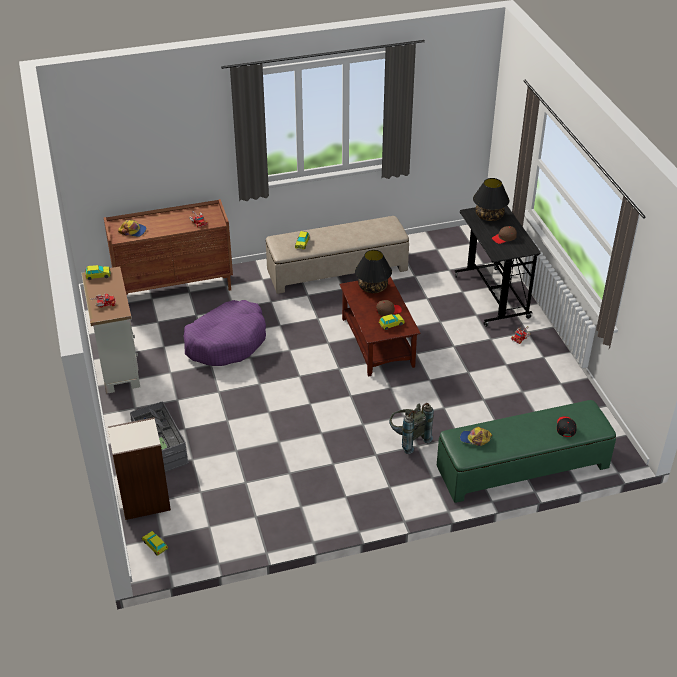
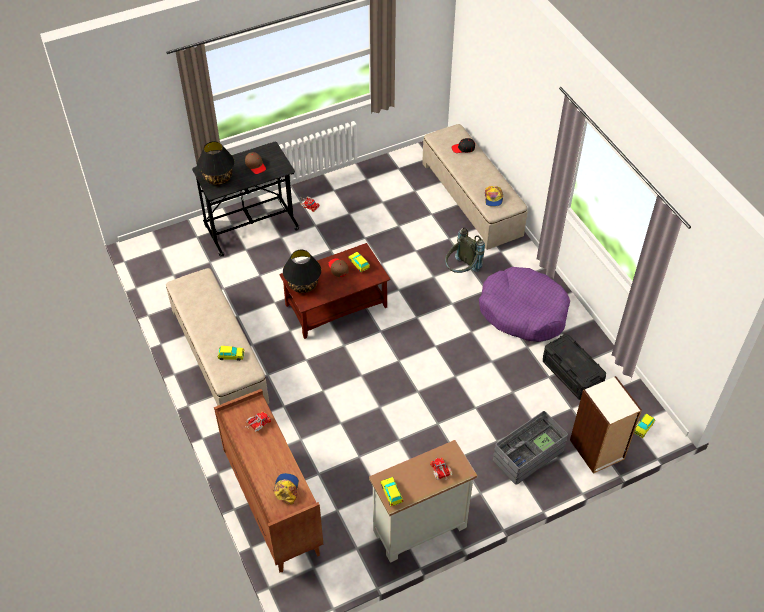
camera: 100 degrees left, 10 degrees up
purple dog bed [184,300,266,366] -> purple dog bed moved to [479,267,570,342]
green bench [436,400,616,503] -> beige bench [422,124,527,250]
none -> black storage box [543,334,606,400]

